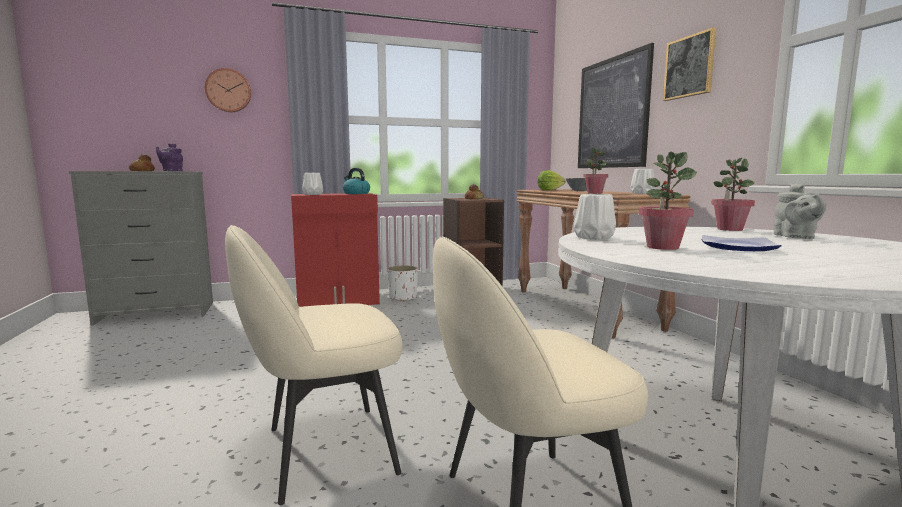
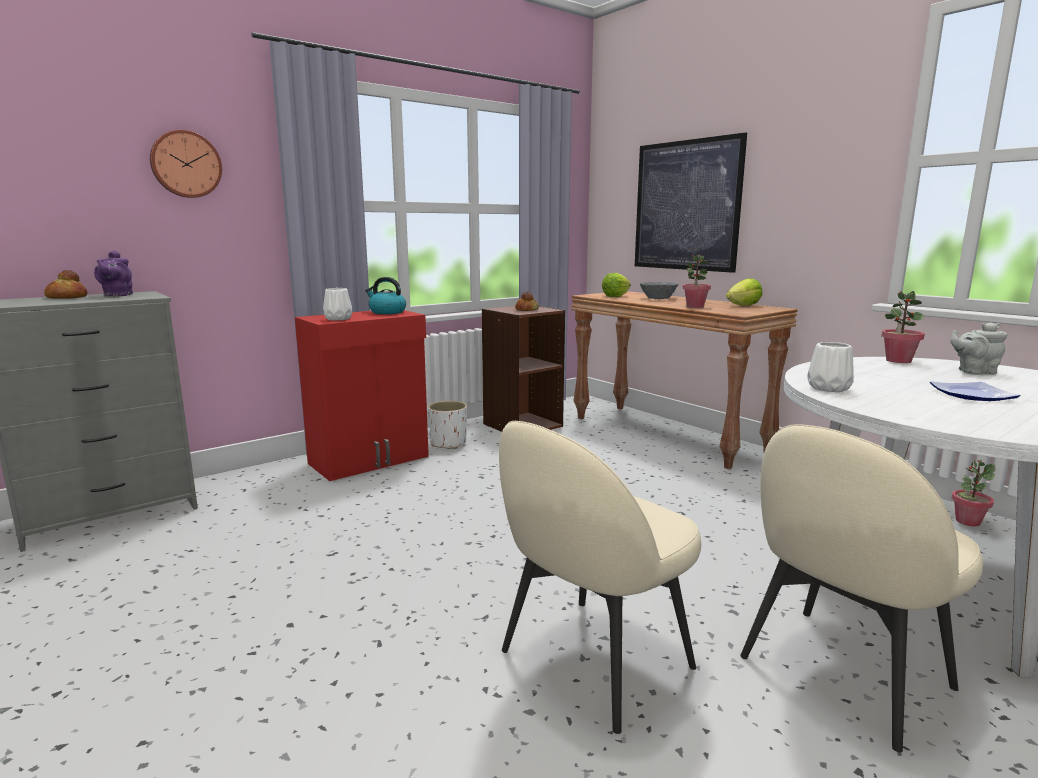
camera: 20 degrees left, 5 degrees up
white vase [630,169,655,194] -> lettuce [726,278,762,306]
potted plant [639,152,697,250] -> potted plant moved to [952,460,996,526]
picture [663,27,716,101] -> none
grey teapot [773,183,826,239] -> grey teapot turned 105 degrees clockwise [950,322,1007,375]

